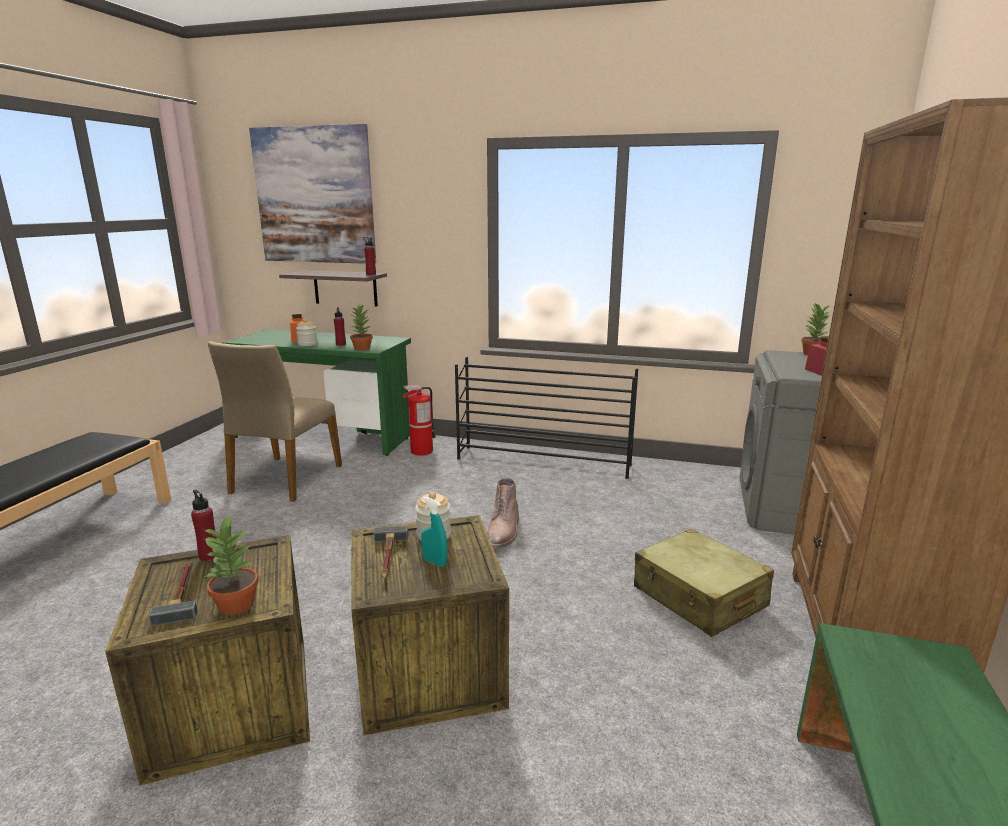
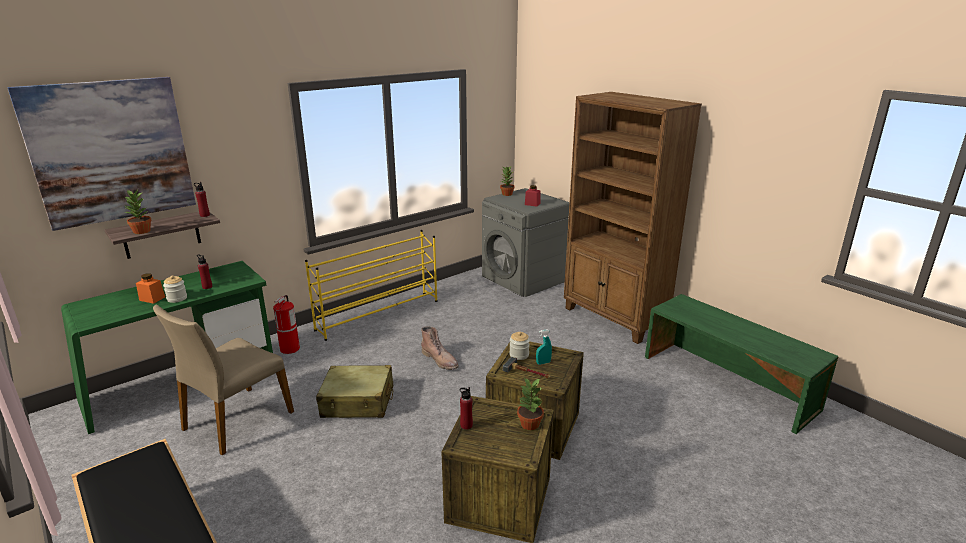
camera: 55 degrees left, 5 degrees up
hammer [148,563,198,626] -> none
beige chair [208,341,342,502] -> beige chair turned 75 degrees clockwise [153,305,294,456]
potted plant [350,305,373,351] -> potted plant moved to [124,189,152,234]
black shoe rack [455,357,638,479] -> yellow shoe rack [305,230,437,341]
beige suitcase [634,529,774,637] -> beige suitcase moved to [316,365,393,418]

